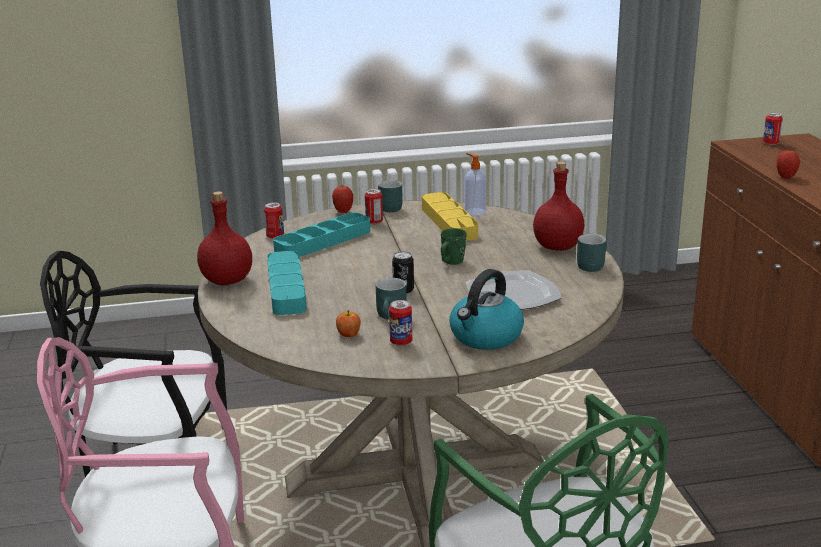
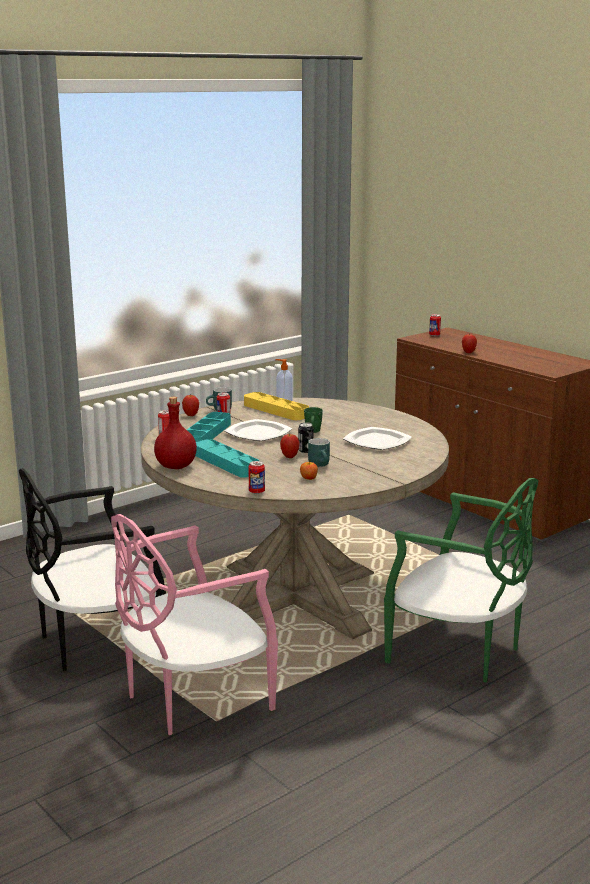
camera: 30 degrees left, 5 degrees down
can [389,300,412,346] -> can moved to [248,461,265,494]
kettle [449,269,524,350] -> none
red bottle [533,162,585,251] -> none
turquoise mug [577,234,607,272] -> none
none -> plate [225,419,292,441]
none -> apple [280,434,300,458]

